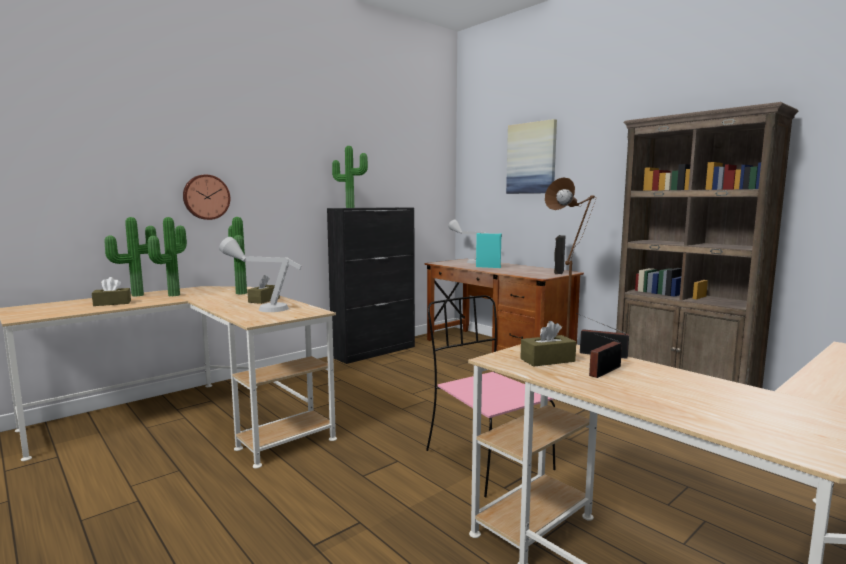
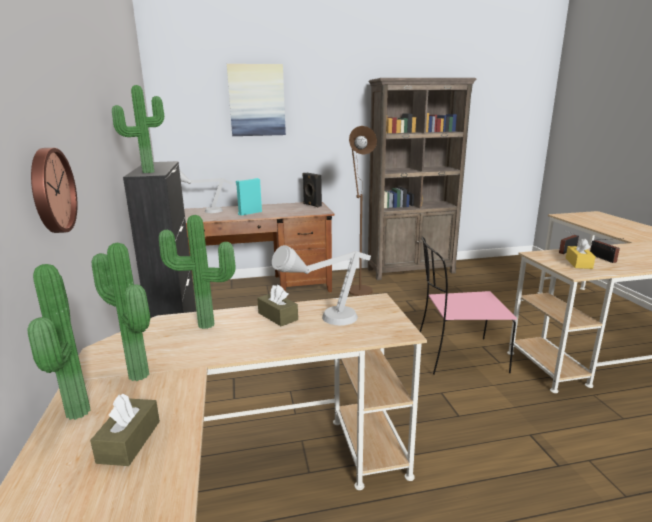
camera: 60 degrees left, 10 degrees up
brown tissue box [520,321,576,367] -> yellow tissue box [566,238,596,269]

